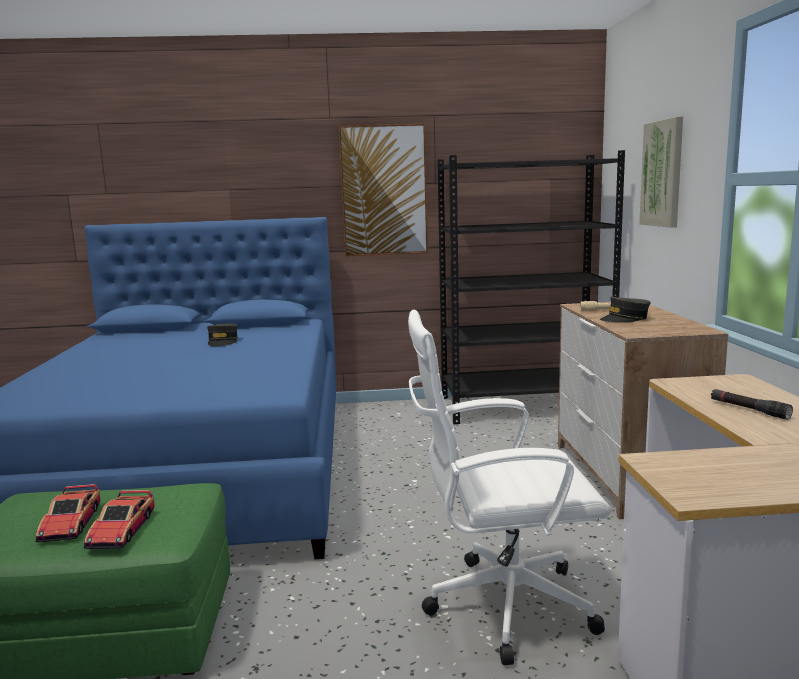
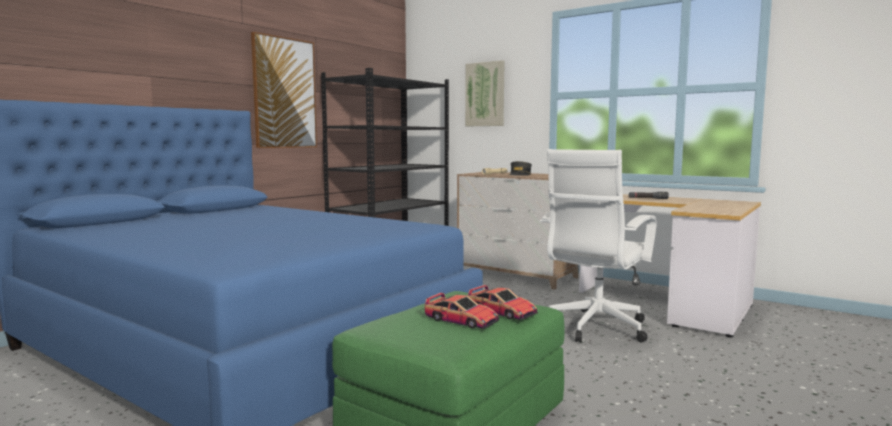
camera: 50 degrees left, 5 degrees down
grey cap [207,323,238,346] -> none

